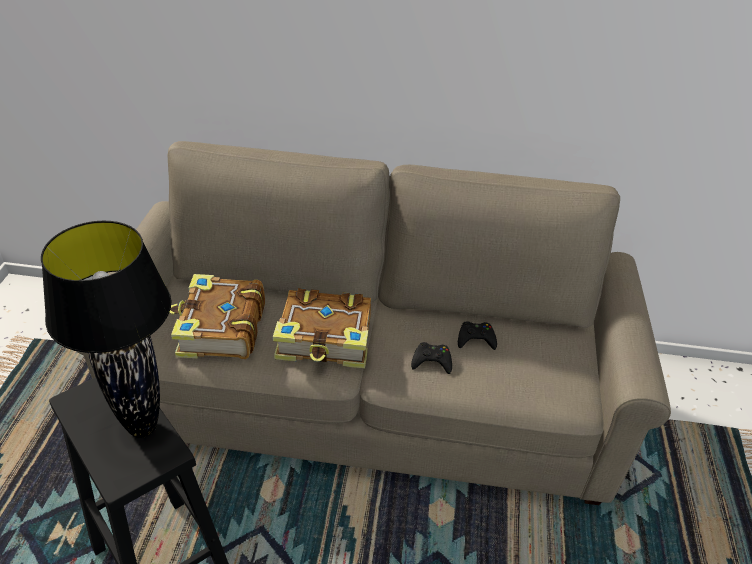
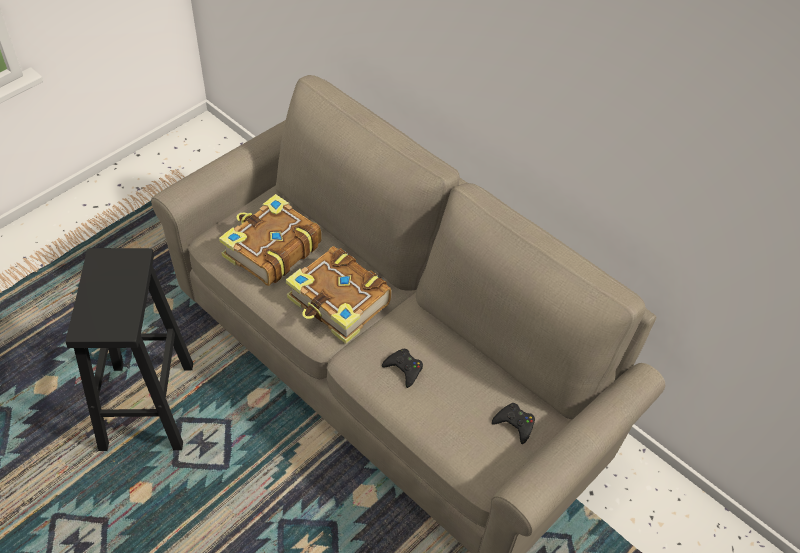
camera: 35 degrees right, 10 degrees up
black table lamp [41,221,171,438] -> none
black game controller [458,322,497,350] -> black game controller moved to [492,403,535,444]

